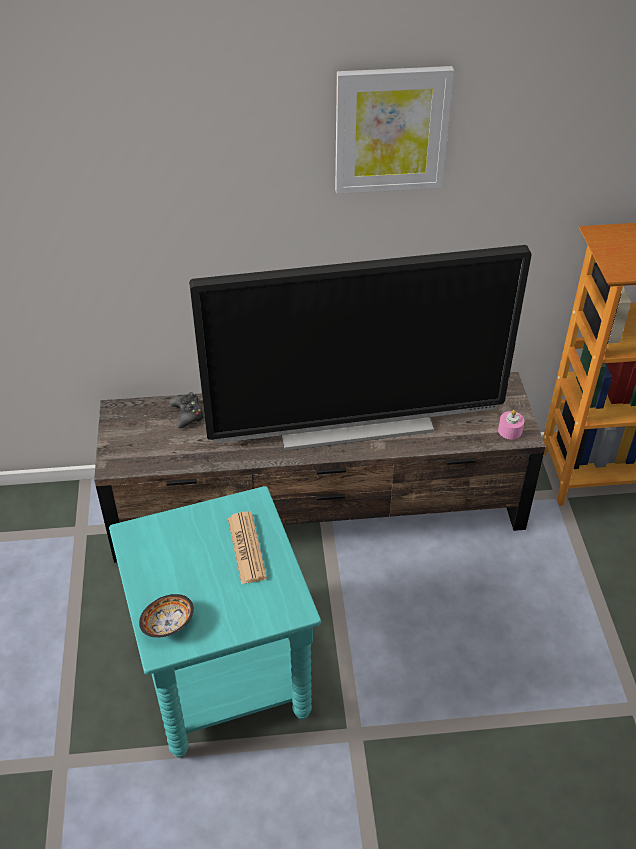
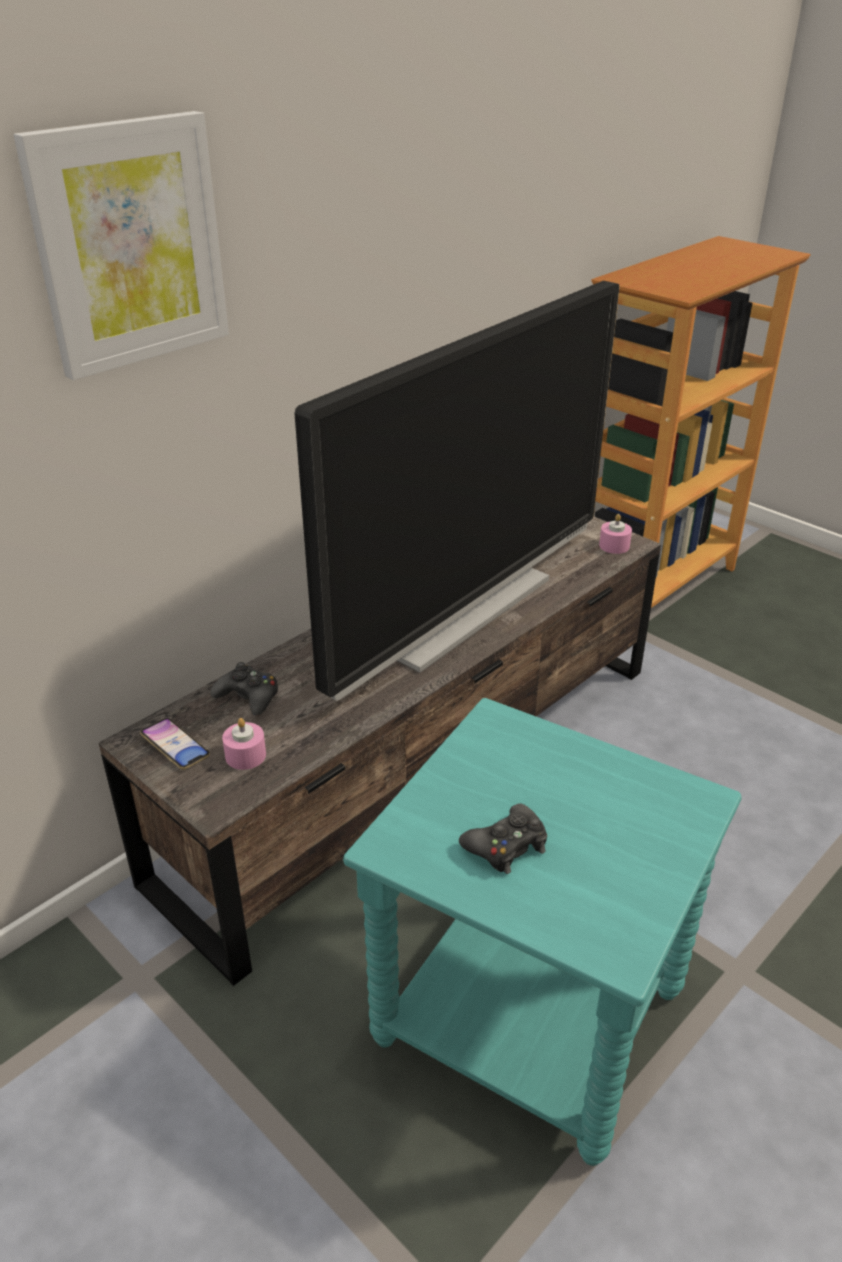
camera: 40 degrees left, 10 degrees down
bowl [139,594,194,638] -> none
newspaper [228,511,267,584] -> none
picture [335,66,454,194] -> picture moved to [13,111,229,380]
none -> phone [140,718,210,770]
none -> pink candle [222,718,266,770]
none -> black game controller [459,803,547,874]

